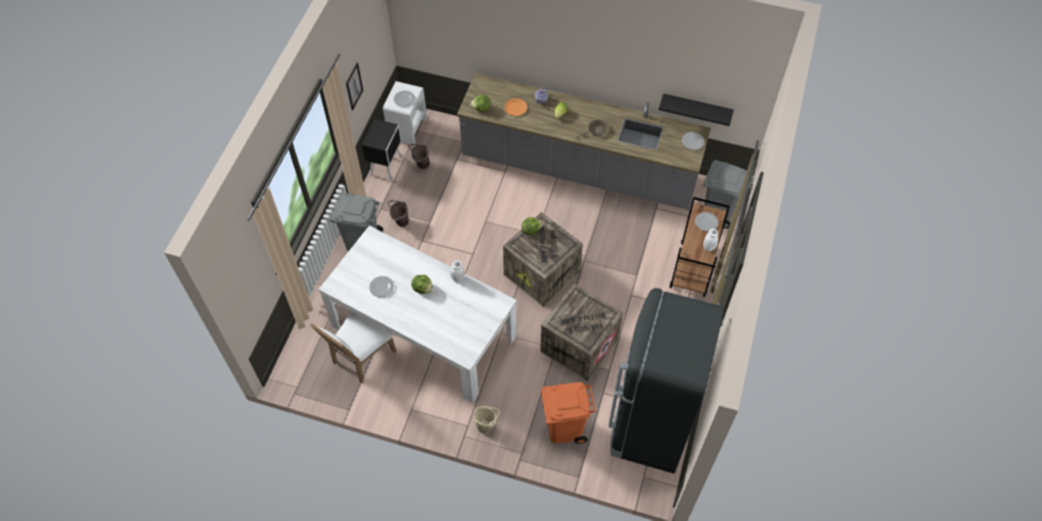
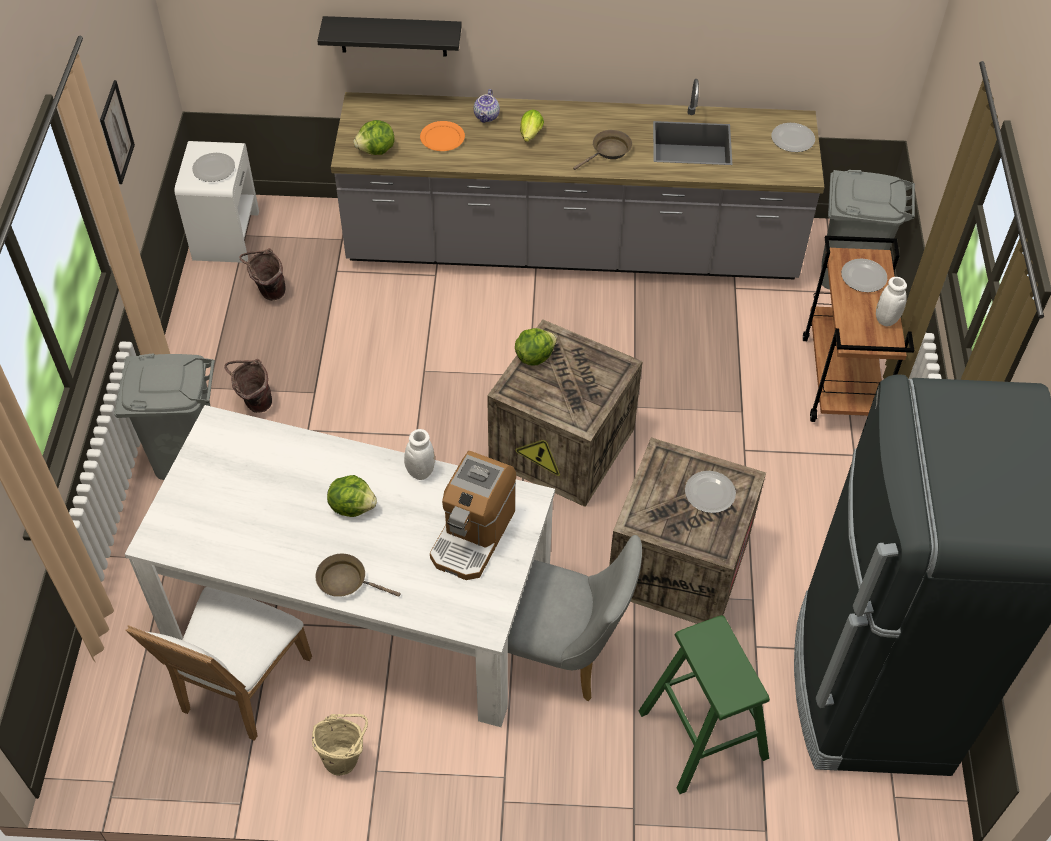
camera: 15 degrees left, 5 degrees down
black nightstand [362,119,402,181] -> none
plate [369,276,394,297] -> plate moved to [685,471,736,513]
beige bucket [473,405,500,433] -> beige bucket moved to [312,714,368,776]
orange trash can [541,382,596,444] -> green stool [639,615,770,794]
black shelf [659,93,734,126] -> black shelf moved to [317,16,462,56]
none -> brown frying pan [315,554,401,597]
none -> coffee machine [430,451,516,580]
none -> grey chair [508,535,642,701]

